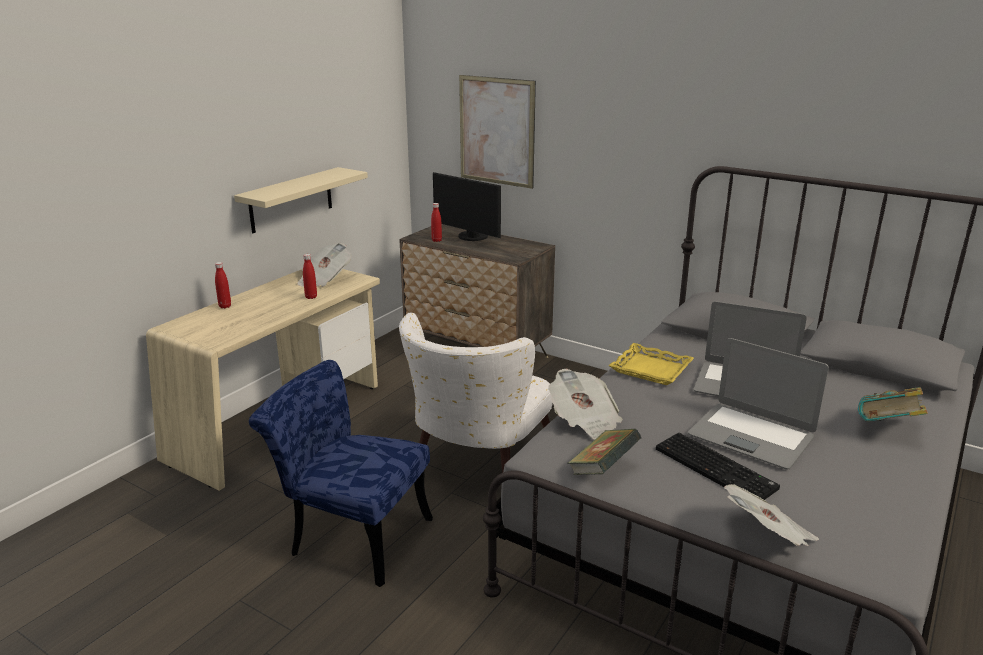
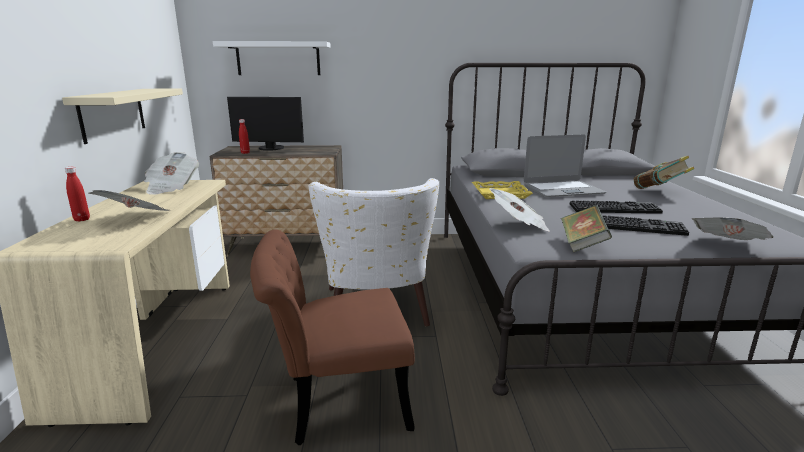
camera: 35 degrees left, 5 degrees down
blue chair [249,360,433,587] -> brown chair [250,230,415,445]
red bottle [303,254,317,299] -> none
picture [459,75,536,189] -> white shelf [213,41,331,75]
laptop [688,338,829,469] -> keyboard [570,201,663,214]
none -> newspaper [88,190,169,211]

